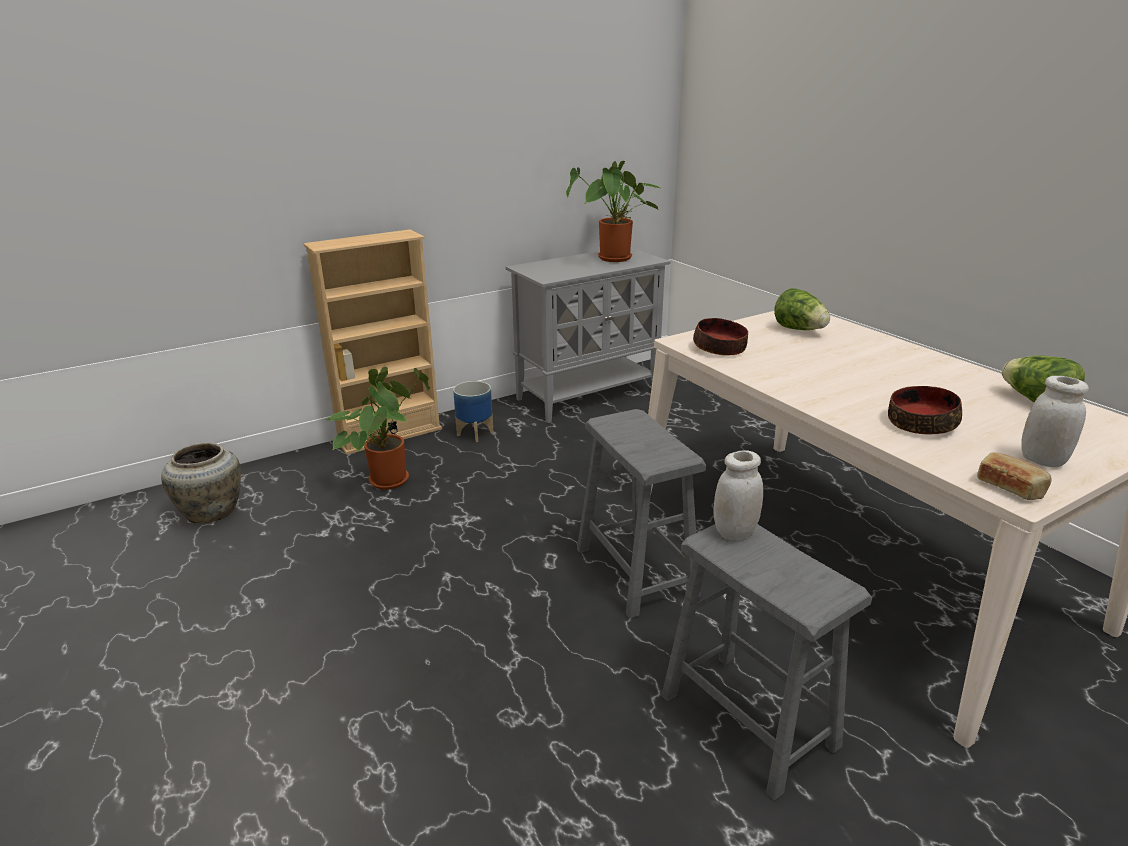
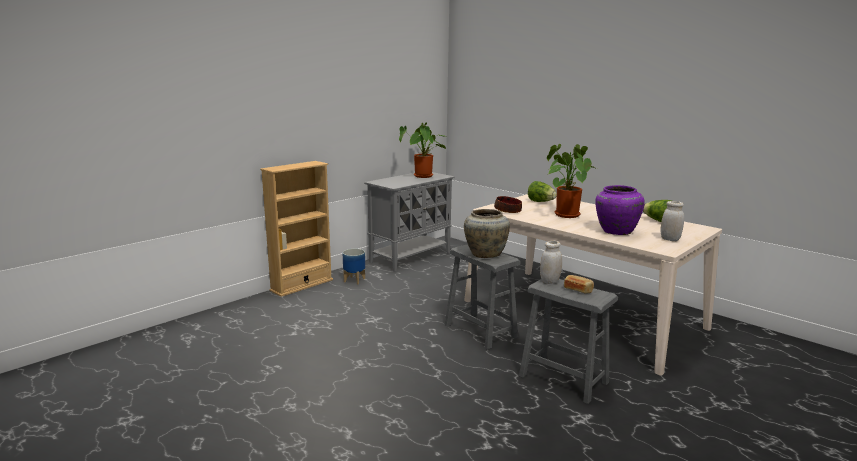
camera: 15 degrees left, 10 degrees down
beige vase [161,443,241,523] -> beige vase moved to [464,209,510,258]
potted plant [325,367,431,490] -> potted plant moved to [547,144,597,218]
bowl [888,386,962,434] -> purple vase [595,185,645,235]
bread [977,452,1052,500] -> bread moved to [564,275,594,294]

